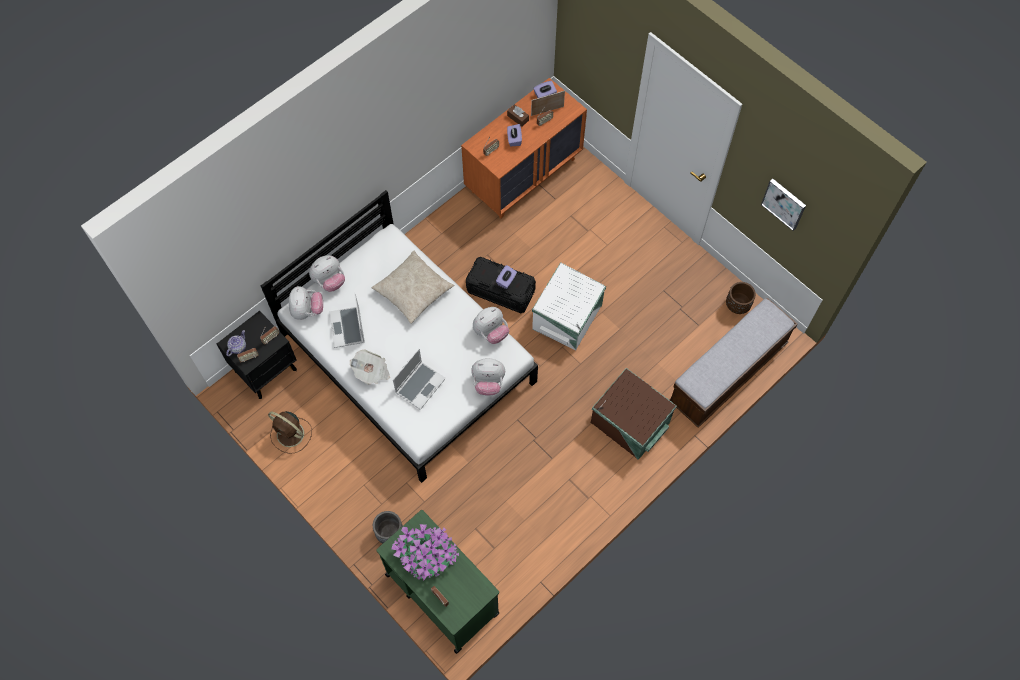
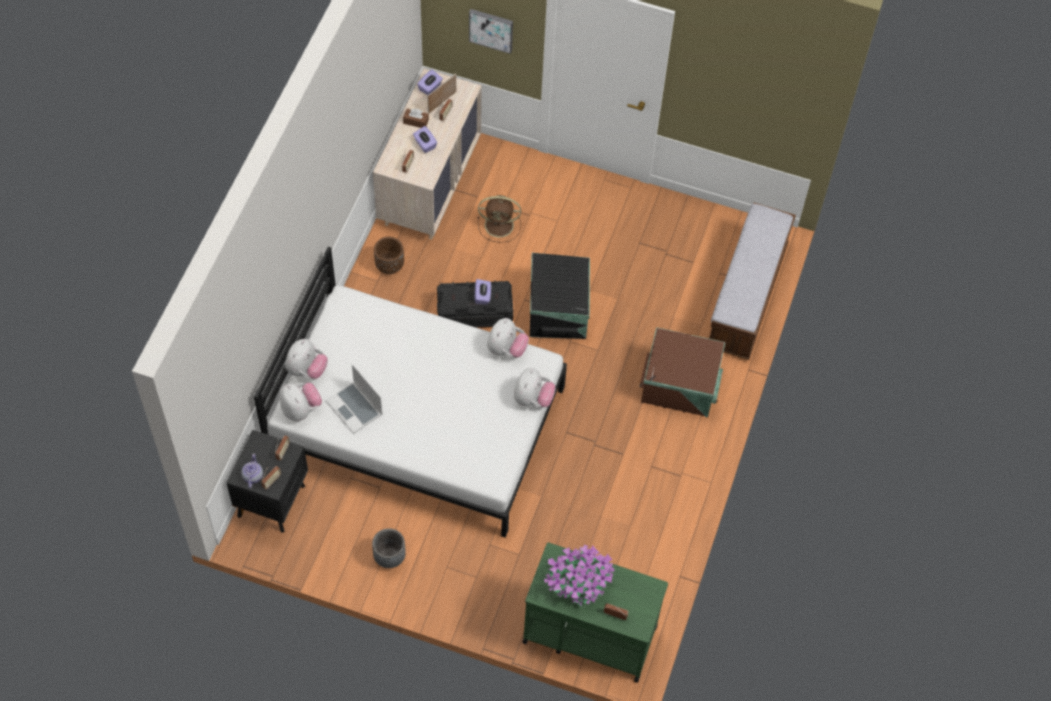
camera: 30 degrees left, 5 degrees down
brown fan [268,411,312,454] -> brown fan moved to [478,195,521,243]
newspaper [350,350,390,385] -> none
beige pillow [372,251,454,324] -> none
grey planter [373,511,403,544] -> grey planter moved to [372,528,406,568]
laptop [393,349,446,410] -> none
orange dresser [461,78,587,218] -> beige dresser [373,68,482,240]
plush toy [471,358,505,396] -> plush toy turned 45 degrees counterclockwise [514,368,556,407]
white storage box [532,262,606,350] -> black storage box [530,253,590,339]
brown planter [726,282,756,314] -> brown planter moved to [374,237,404,274]
picture [761,179,806,231] -> picture moved to [469,9,513,54]

